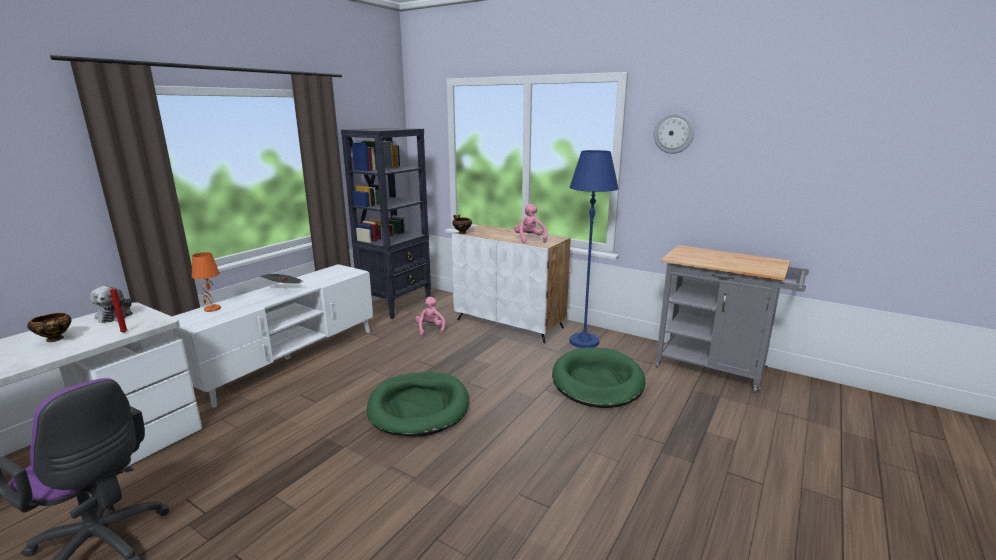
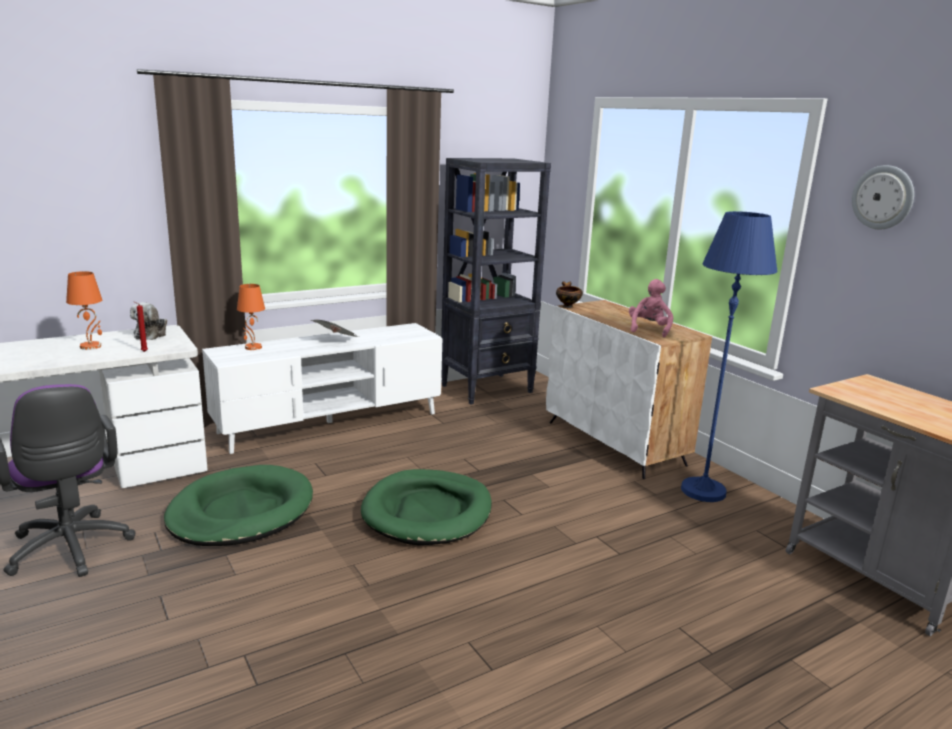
camera: 25 degrees right, 0 degrees up
bowl [27,313,72,342] -> orange table lamp [66,271,102,350]
pink plush toy [415,297,445,335] -> none
green dog bed [552,348,645,408] -> green dog bed moved to [164,465,313,546]

